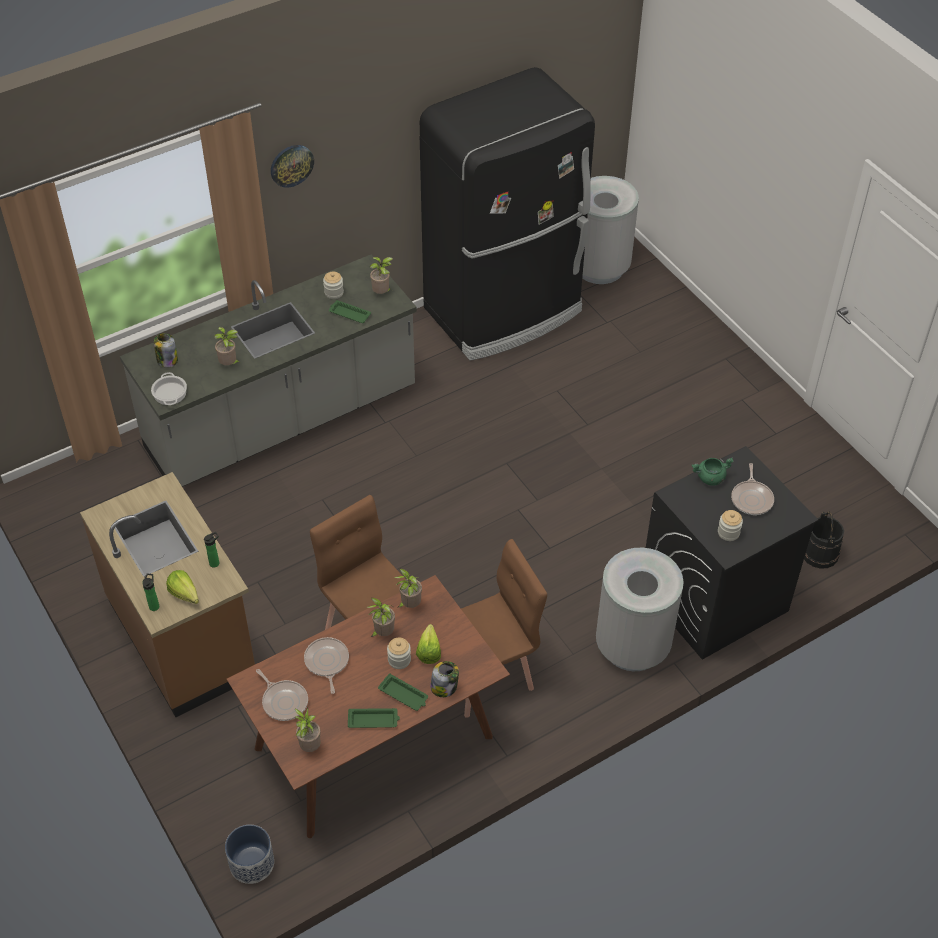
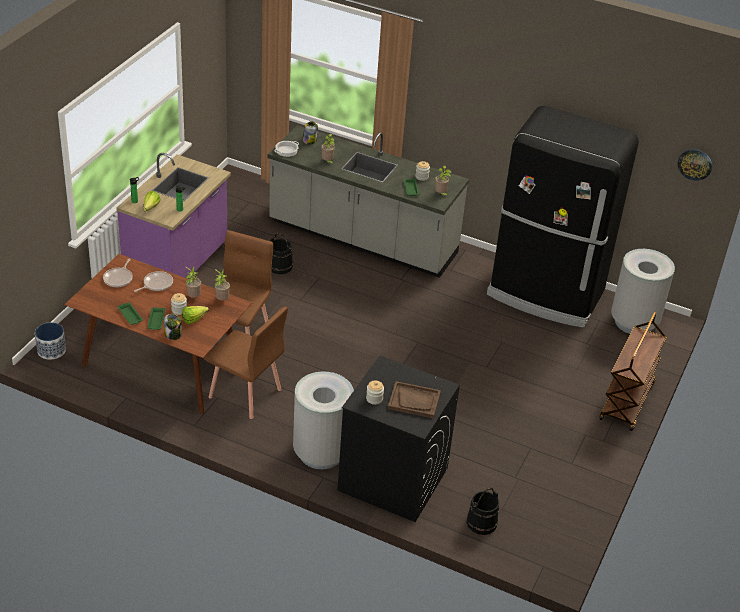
camera: 55 degrees right, 10 degrees down
brown counter [80,472,255,717] -> purple counter [116,153,231,278]
wall clock [271,145,314,188] -> wall clock moved to [677,149,712,181]
potted plant [295,708,321,752] -> none
green cooking pot [691,458,734,486] -> none
frying pan [731,463,774,515] -> brown tray [388,381,441,418]
none -> black bucket [270,233,293,274]
none -> brown cart [599,312,666,431]

